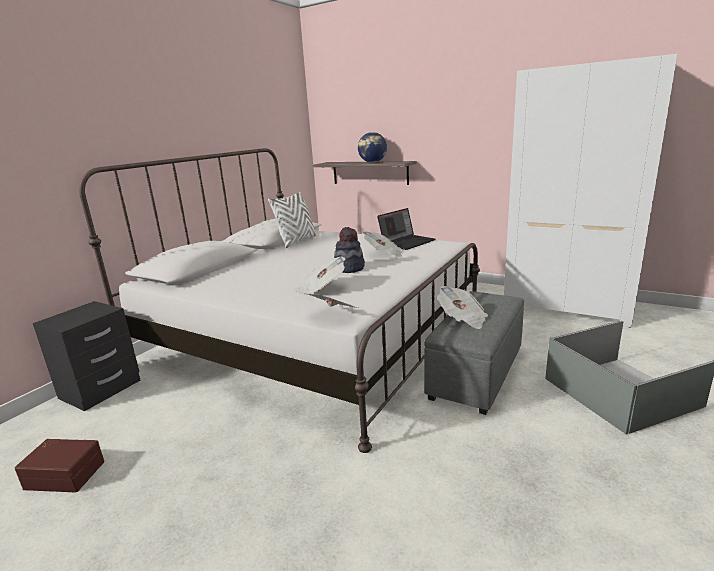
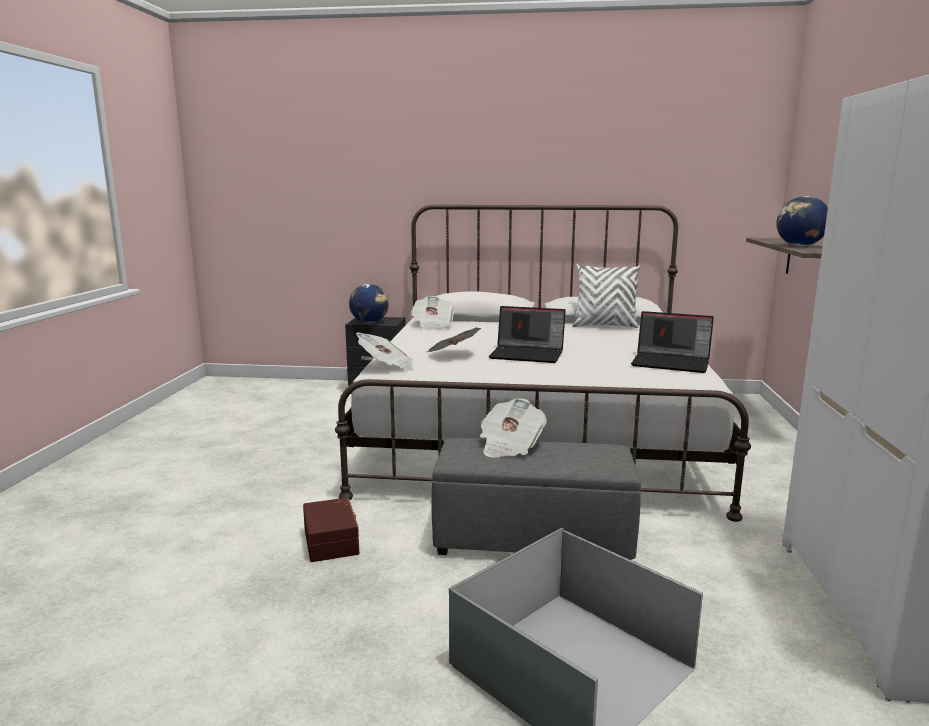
camera: 65 degrees right, 5 degrees down
brown storage box [14,439,104,493] -> brown storage box moved to [303,497,359,562]
hat [334,227,365,273] -> laptop [489,306,566,363]
newspaper [363,231,402,257] -> newspaper moved to [411,296,455,331]
none -> globe [349,284,388,323]

